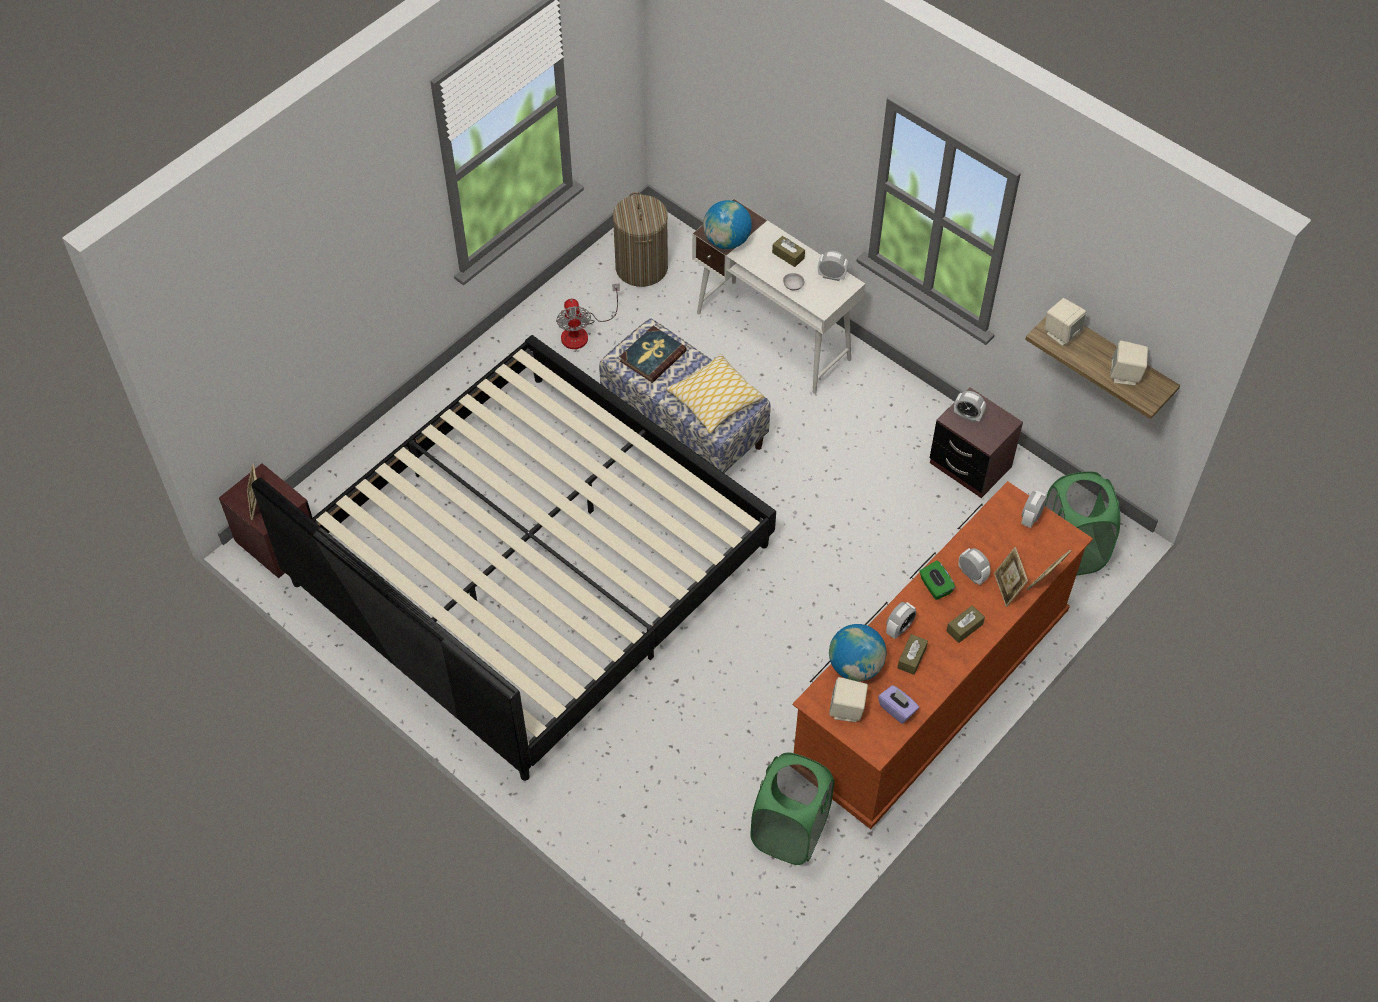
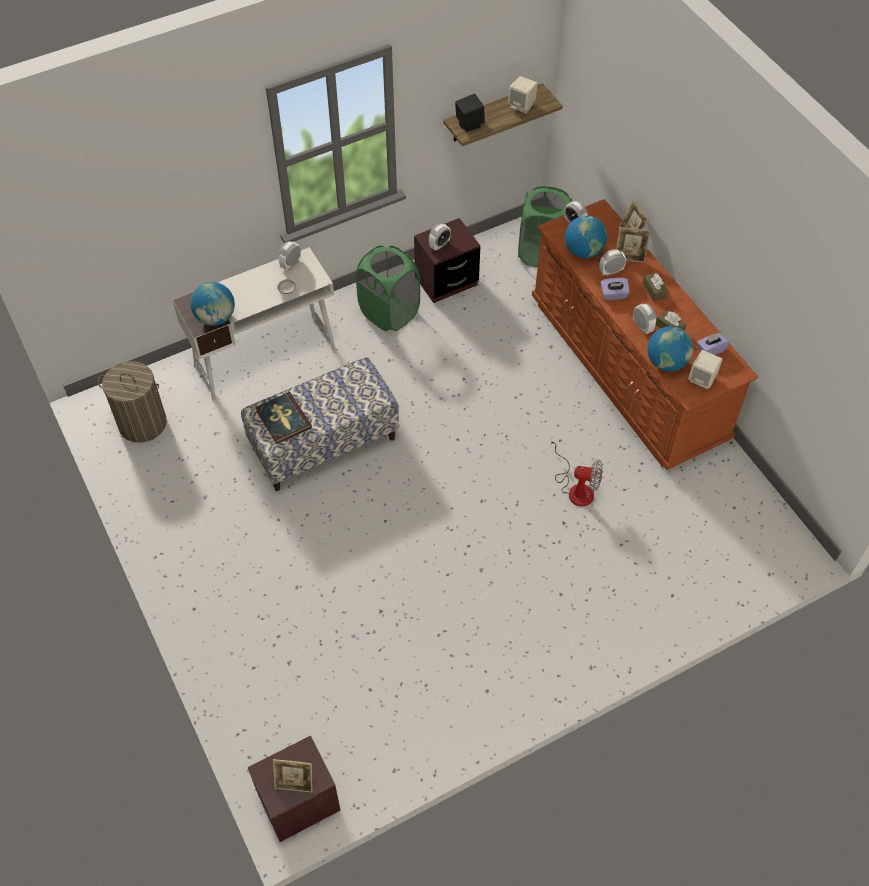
camera: 70 degrees left, 0 degrees up
bed [252,335,776,781] -> none
fan [556,283,620,349] -> fan moved to [551,440,603,506]
pillow [666,354,764,434] -> none
green laundry basket [750,753,834,865] -> green laundry basket moved to [356,245,420,331]
brown tissue box [772,236,805,267] -> none
green tissue box [919,560,955,600] -> purple tissue box [600,278,630,300]
beige speaker [1045,298,1086,346] -> black speaker [455,94,485,132]
none -> globe [565,216,607,258]

